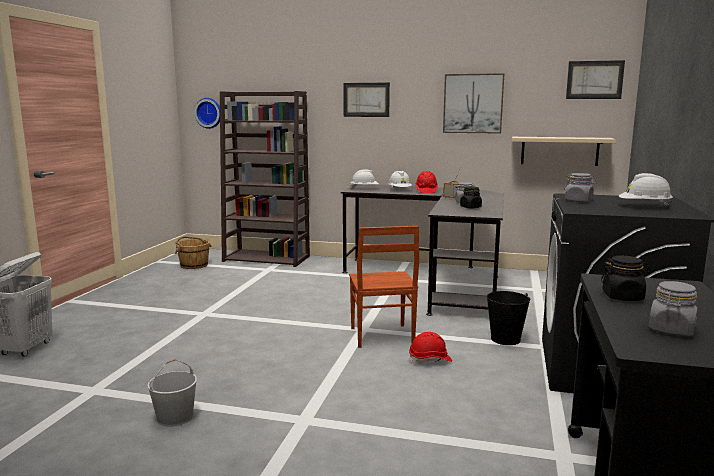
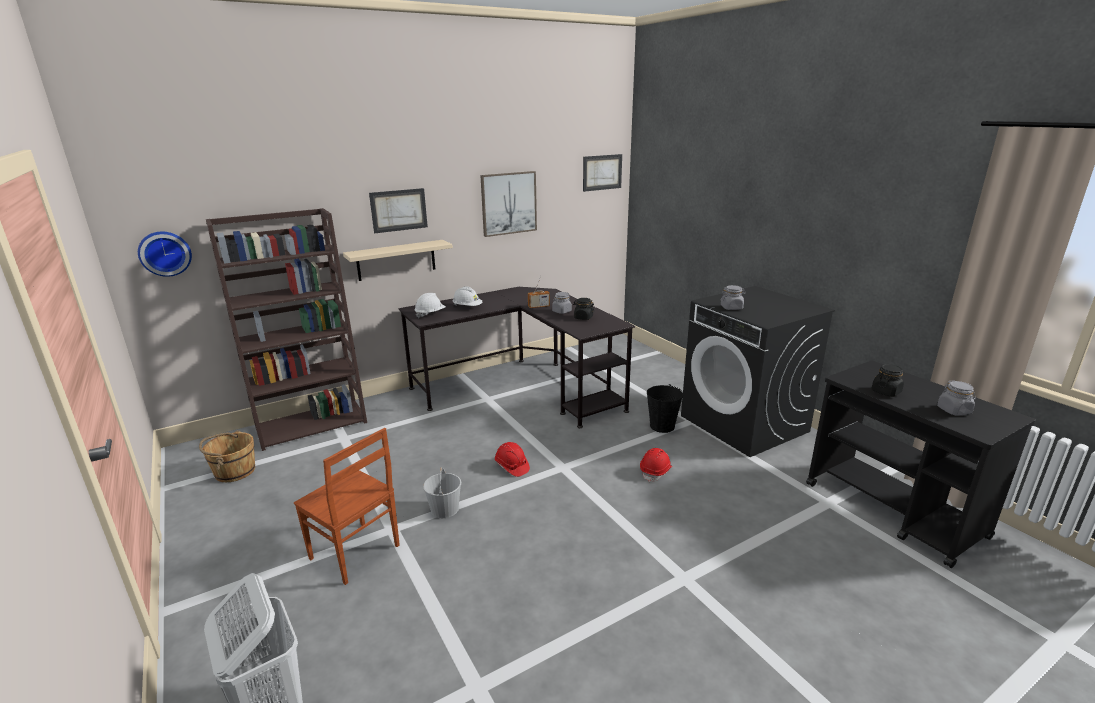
camera: 45 degrees left, 10 degrees up
white bucket [147,359,197,427] -> white bucket moved to [423,467,461,518]
brown chair [349,226,419,348] -> brown chair moved to [294,428,400,585]
red hard hat [415,171,438,193] -> red hard hat moved to [495,442,530,477]
beige shelf [512,137,616,166] -> beige shelf moved to [343,240,453,281]
white hard hat [619,173,673,207] -> none

